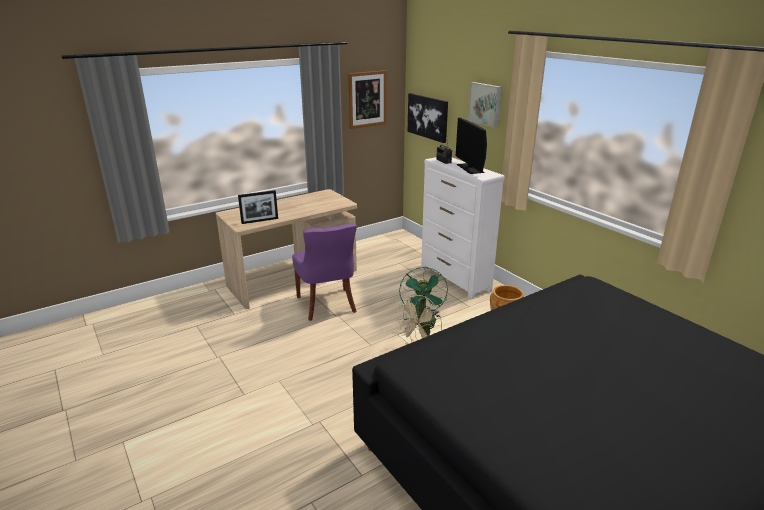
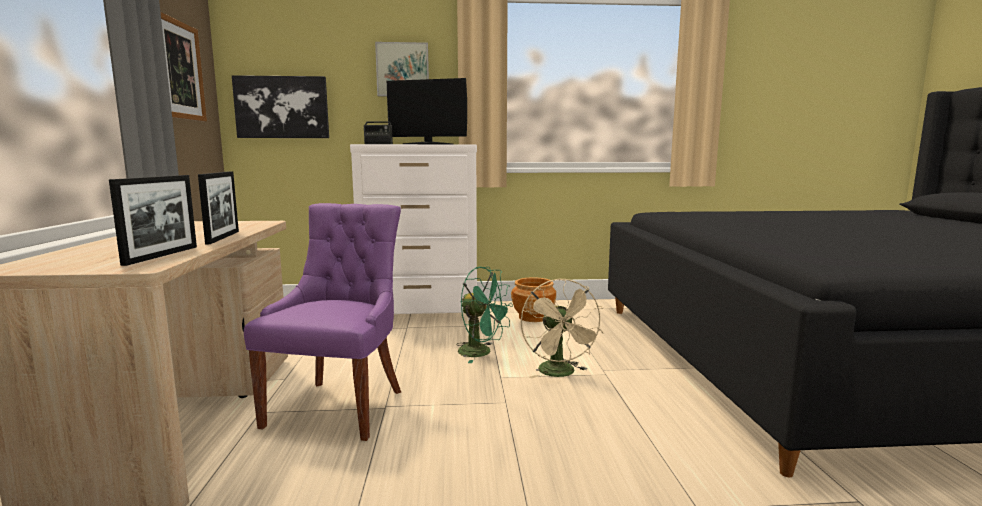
camera: 60 degrees left, 15 degrees down
purple chair [292,224,357,321] -> purple chair turned 90 degrees counterclockwise [244,203,401,441]
none -> picture frame [198,171,239,244]

